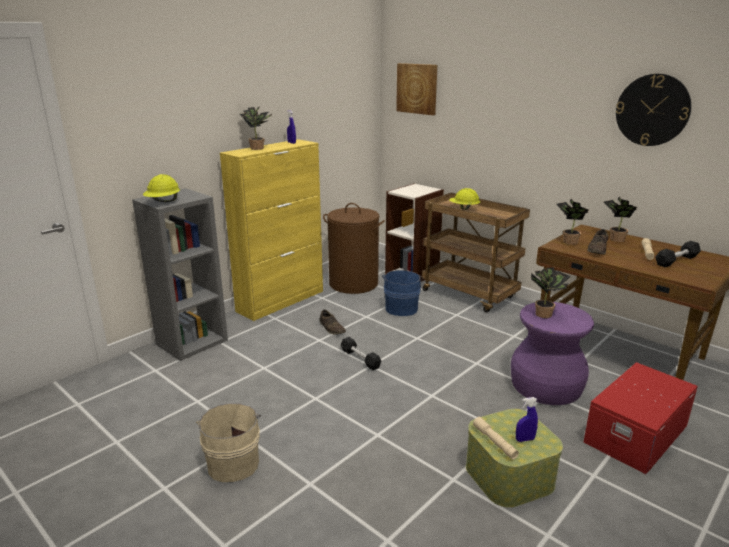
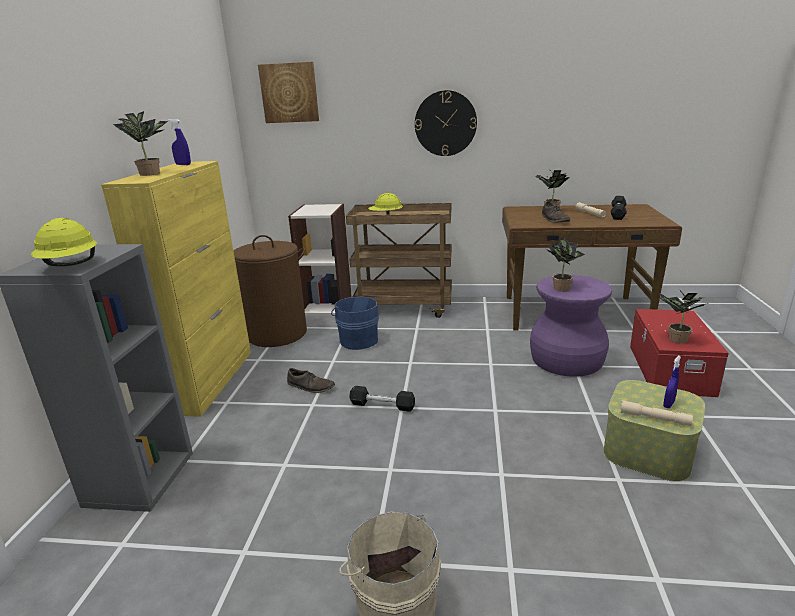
camera: 35 degrees left, 0 degrees up
potted plant [557,199,588,245] -> potted plant moved to [660,289,708,343]
wall clock [616,74,691,146] -> wall clock moved to [415,90,477,156]

